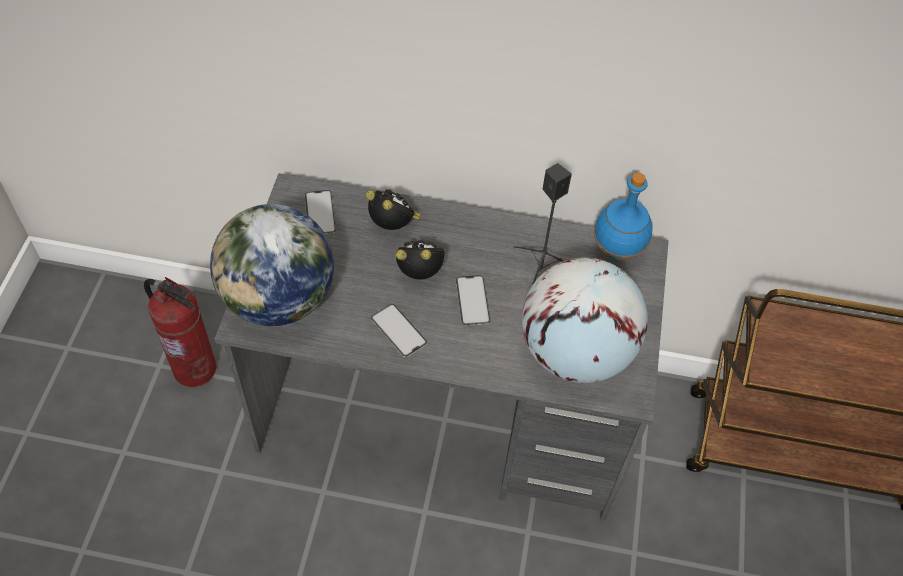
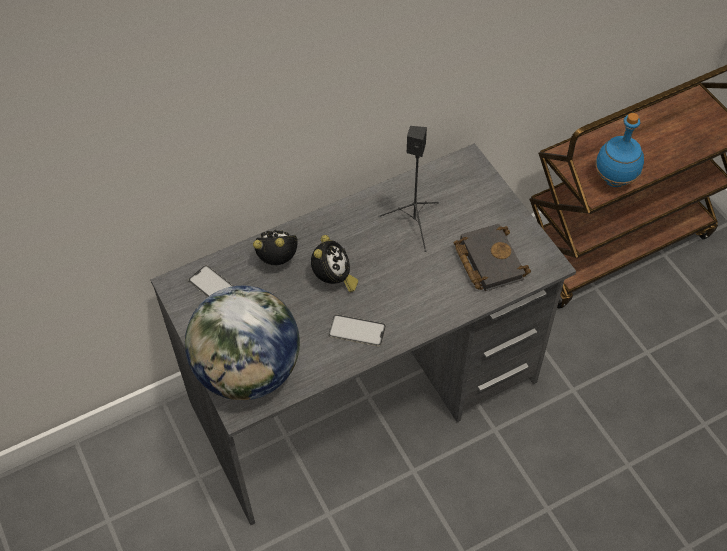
camera: 35 degrees left, 0 degrees up
fire extinguisher [144,277,216,387] -> none
alarm clock [395,240,445,280] -> alarm clock turned 135 degrees clockwise [311,235,358,292]
phone [456,275,491,326] -> none
globe [522,258,648,383] -> black book [454,224,531,291]
blue bottle [594,173,653,260] -> blue bottle moved to [595,113,644,187]

